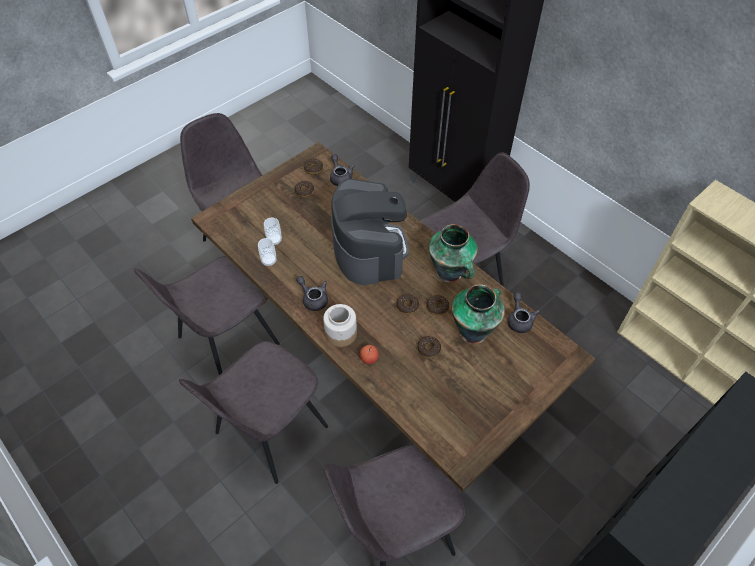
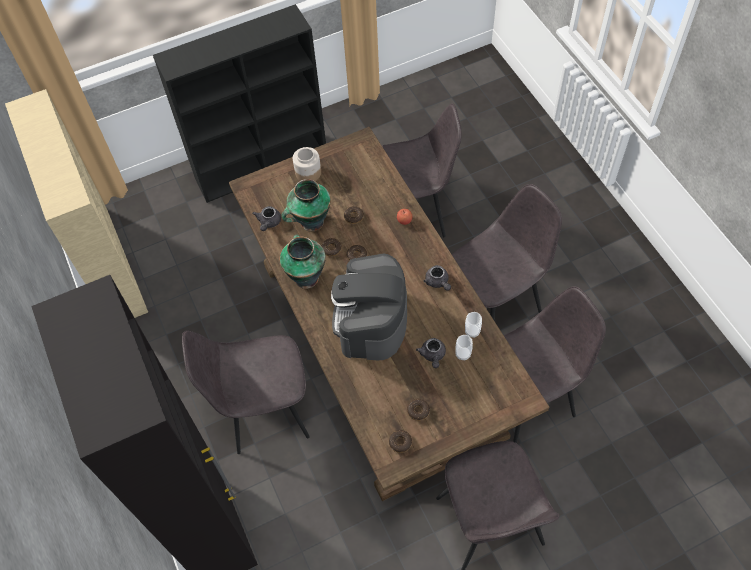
camera: 160 degrees left, 5 degrees up
jar [323,304,357,347] -> jar moved to [293,147,321,181]
grey teapot [330,154,355,186] -> grey teapot moved to [416,338,446,368]

